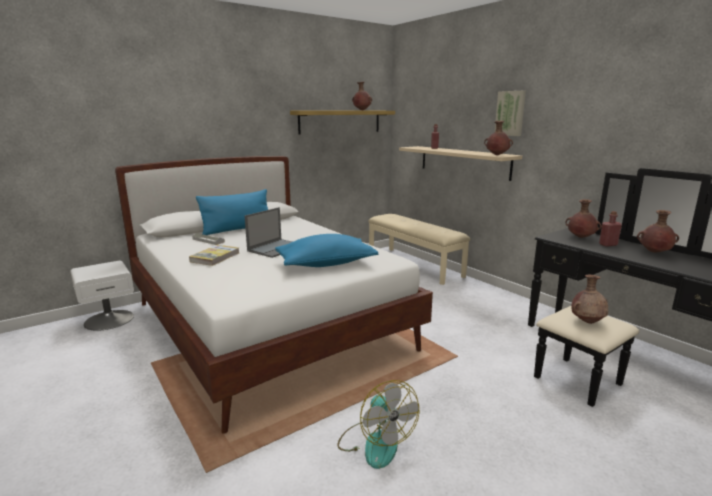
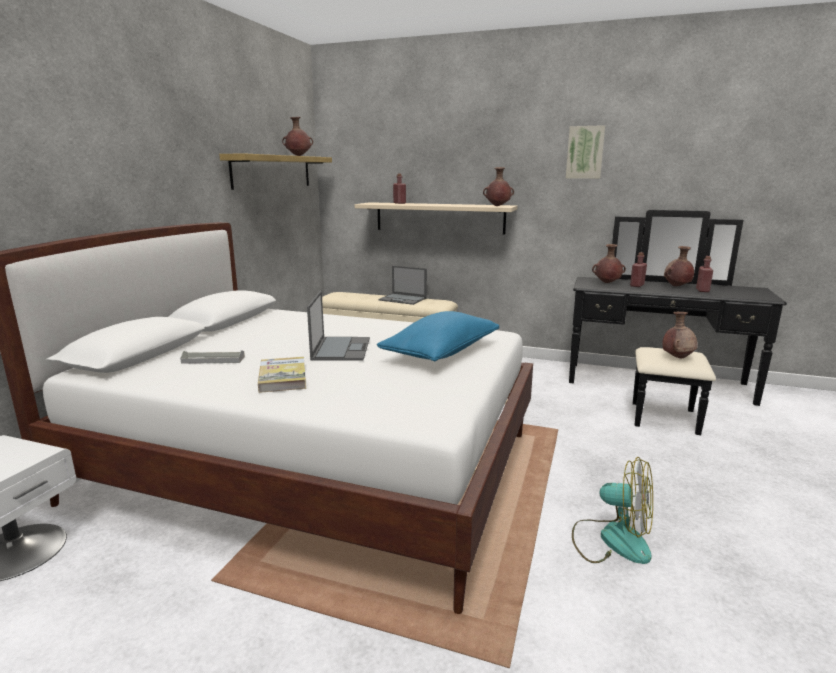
camera: 35 degrees left, 0 degrees up
blue pillow [196,189,268,235] -> none
picture [495,91,526,136] -> picture moved to [566,125,605,179]
none -> laptop [378,266,427,305]
none -> red bottle [696,256,713,292]

